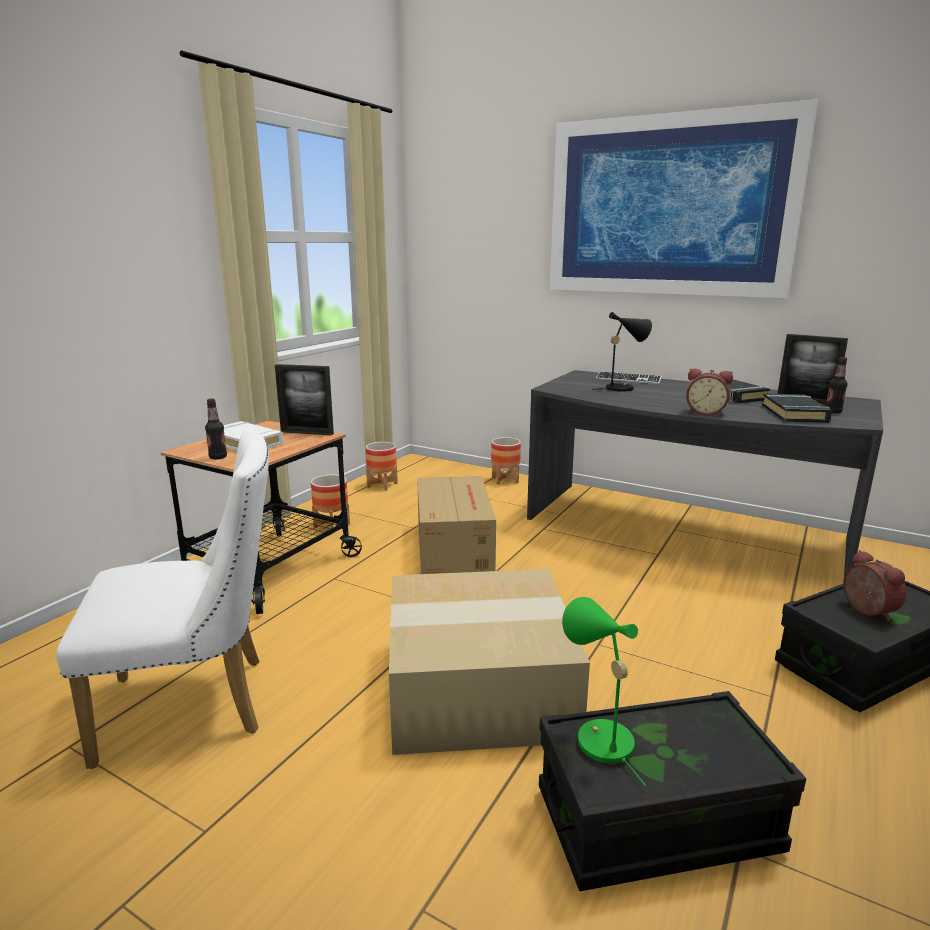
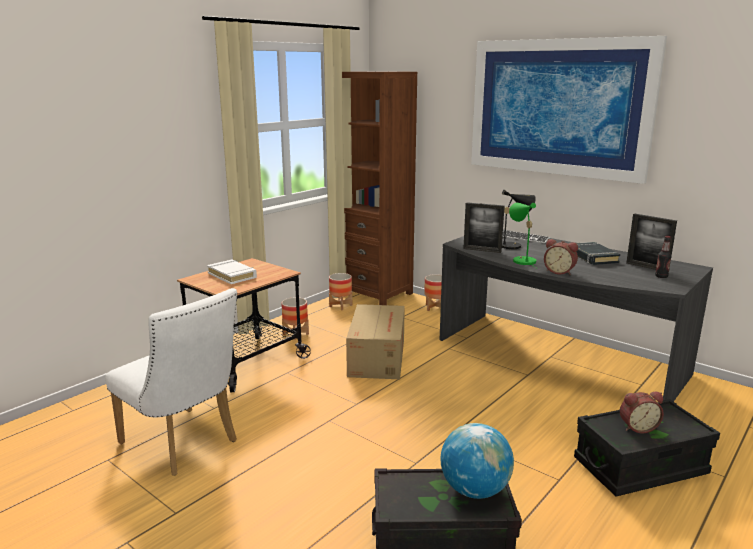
camera: 10 degrees right, 0 degrees up
white chair [56,429,269,769] -> white chair turned 45 degrees clockwise [105,288,237,476]
bottle [205,399,227,459] -> none
picture frame [275,364,334,435] -> picture frame moved to [463,202,505,253]
cardboard box [389,569,590,755] -> none
green table lamp [562,597,646,786] -> green table lamp moved to [509,203,536,268]
black book [762,394,832,423] -> none
alarm clock [843,550,906,621] -> alarm clock turned 90 degrees clockwise [620,392,664,433]
none -> brown bookcase [342,71,417,305]
none -> globe [441,423,514,499]

